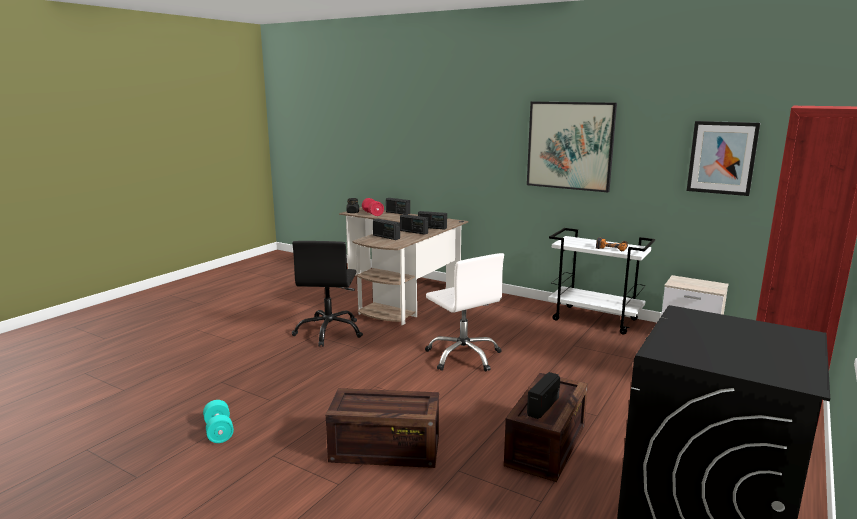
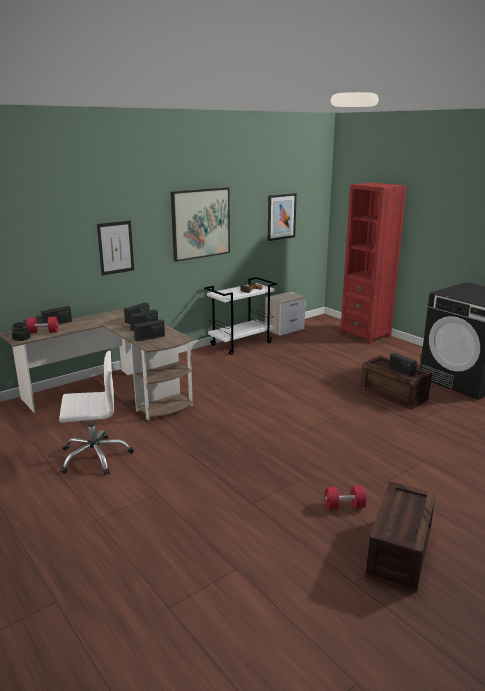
camera: 70 degrees left, 5 degrees up
turquoise dumbbell [203,400,234,443] -> red dumbbell [325,486,366,509]
black office chair [292,241,363,347] -> none
crate [326,388,439,468] -> crate moved to [366,482,436,593]
white office chair [425,253,504,372] -> white office chair moved to [59,351,134,475]
none -> picture [97,221,134,276]

